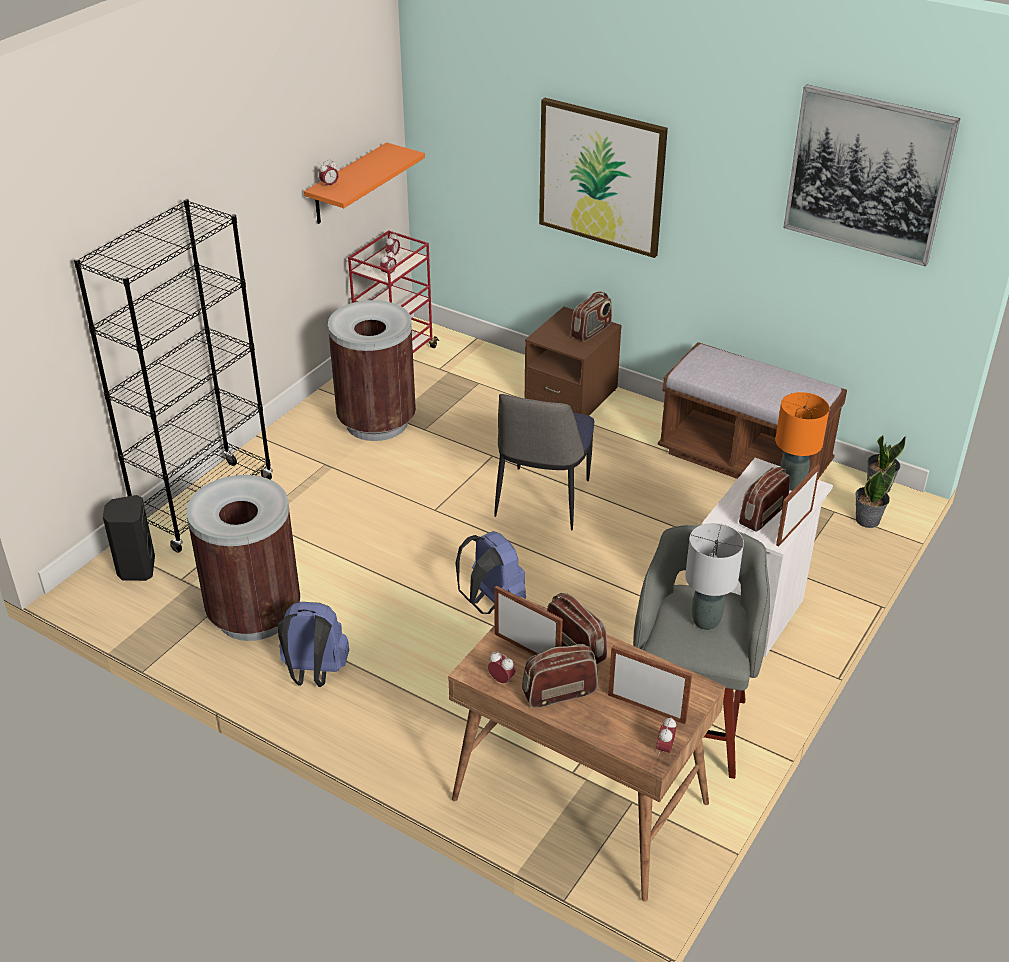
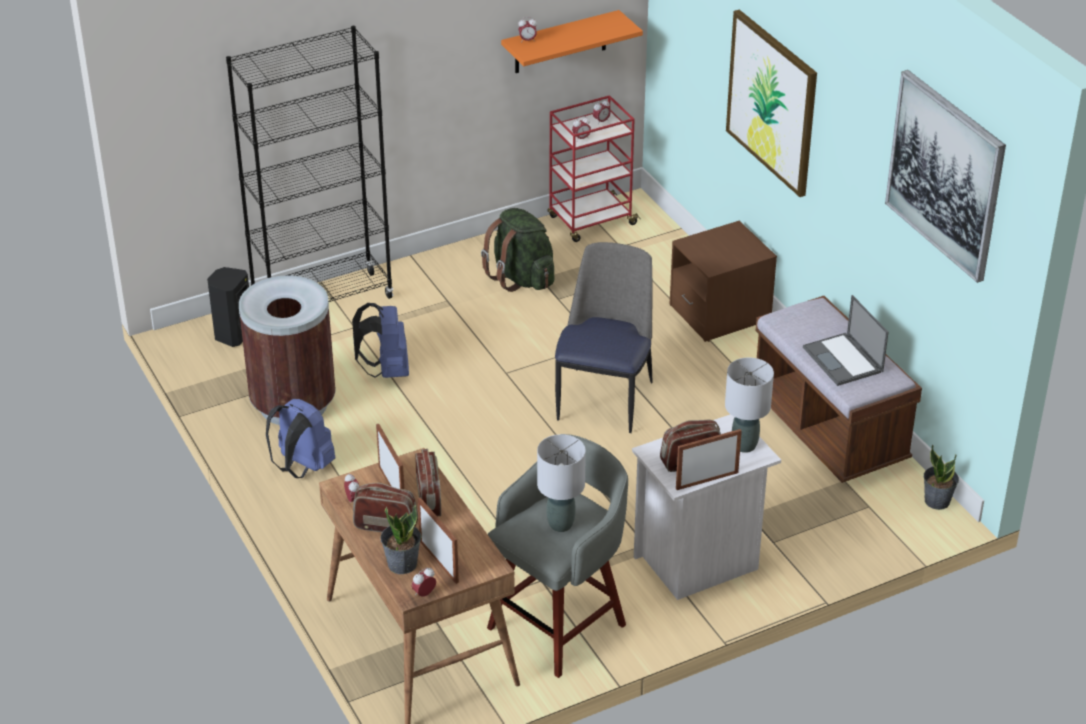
camera: 30 degrees right, 0 degrees up
brown trash can [328,300,416,441] -> green backpack [481,208,555,292]
blue backpack [455,531,526,614] -> blue backpack moved to [352,303,409,378]
chair [494,394,594,530] -> chair turned 150 degrees clockwise [555,242,653,433]
radio [571,292,612,342] -> none
orange table lamp [775,392,830,491] -> grey table lamp [725,357,774,453]
potted plant [855,463,896,528] -> potted plant moved to [380,505,421,574]
none -> laptop [803,295,889,386]

